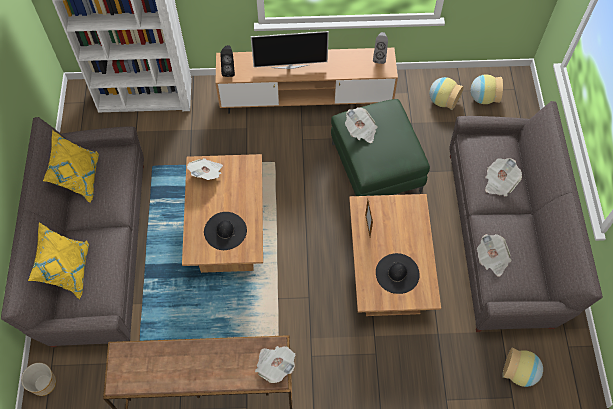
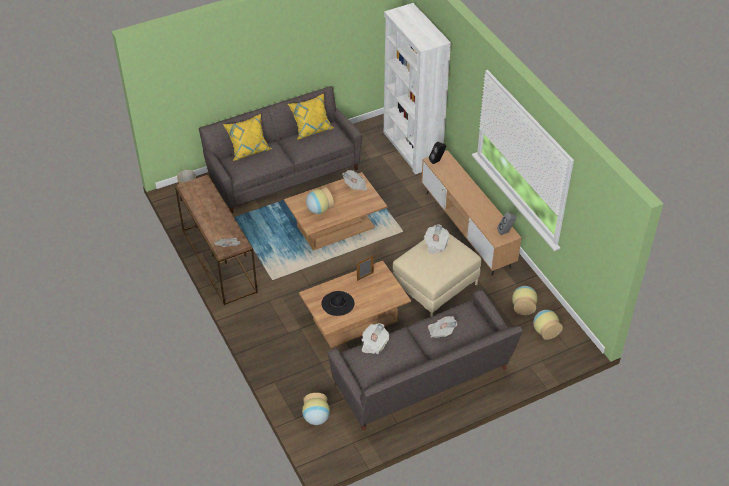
camera: 65 degrees right, 15 degrees down
black hat [204,212,247,250] -> vase [306,187,334,214]
television [251,31,329,69] -> none
green ottoman [331,99,430,196] -> beige ottoman [393,234,482,317]

